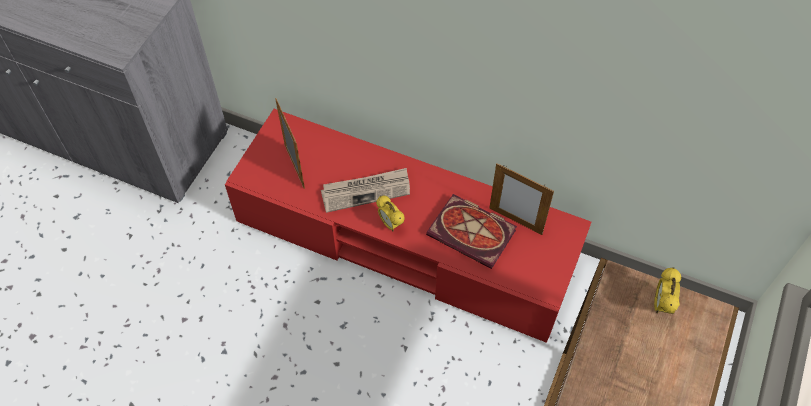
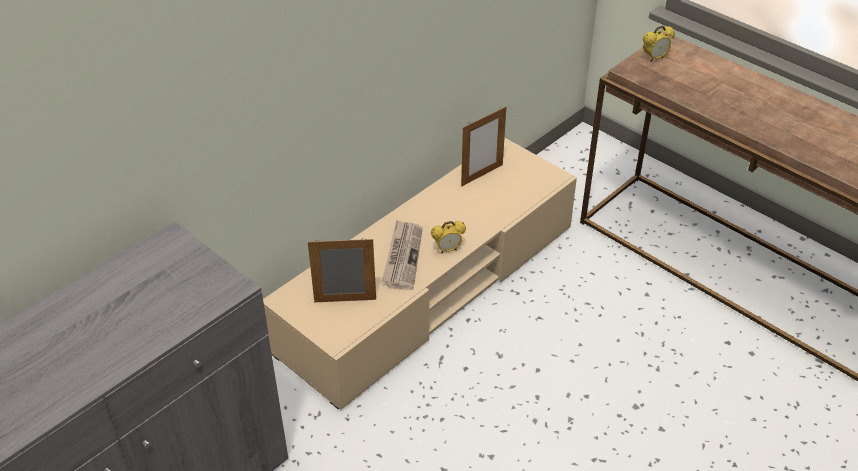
camera: 70 degrees left, 15 degrees down
red tv stand [225,109,591,343] -> beige tv stand [263,138,577,410]
book [426,194,517,269] -> none
alarm clock [654,267,681,314] -> alarm clock turned 60 degrees counterclockwise [643,25,675,62]

